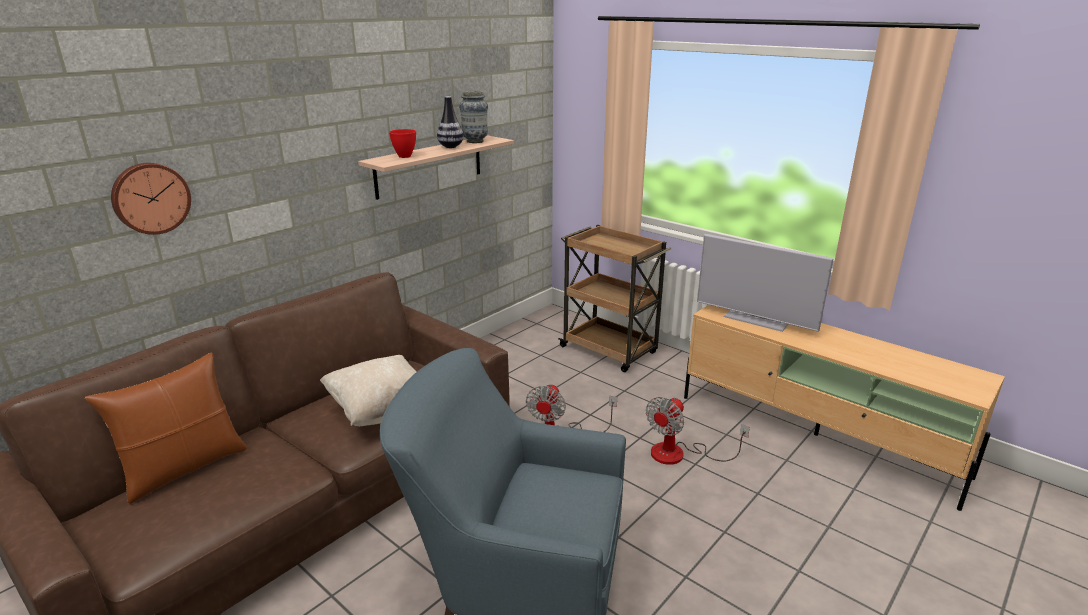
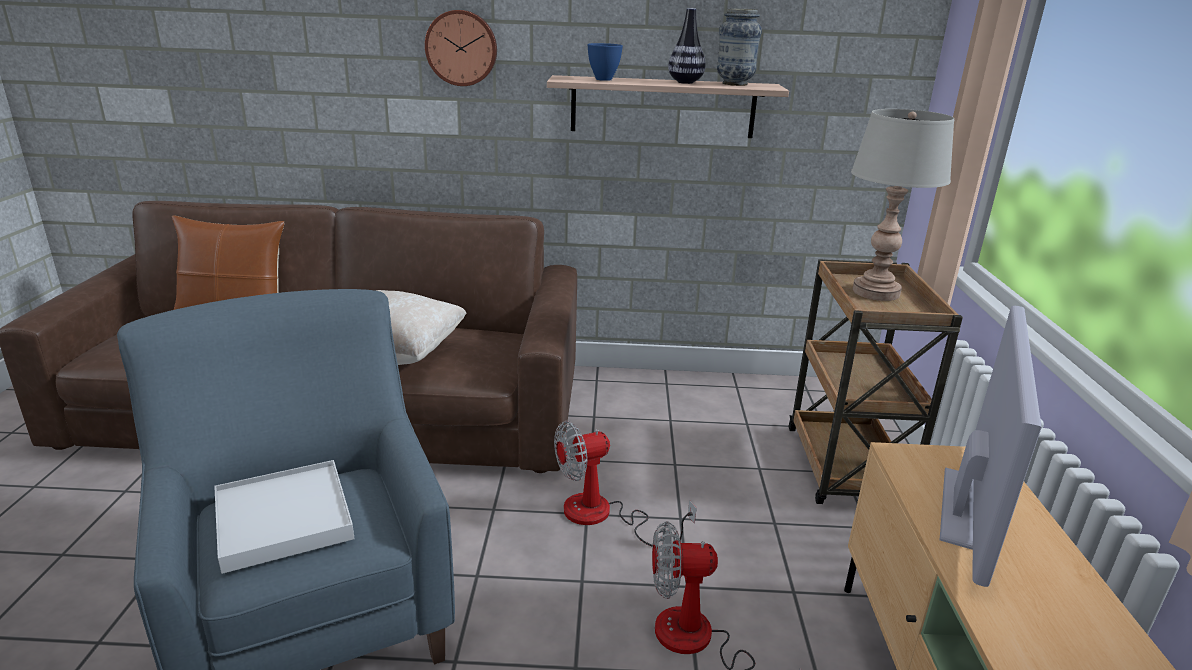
camera: 50 degrees right, 0 degrees up
wall clock [111,163,191,235] -> wall clock moved to [425,10,497,86]
red bowl [389,129,416,158] -> blue bowl [588,43,623,81]
television [697,234,834,332] -> television turned 150 degrees counterclockwise [940,306,1042,587]
none -> white tray [214,460,355,574]
none -> grey table lamp [851,109,954,301]

